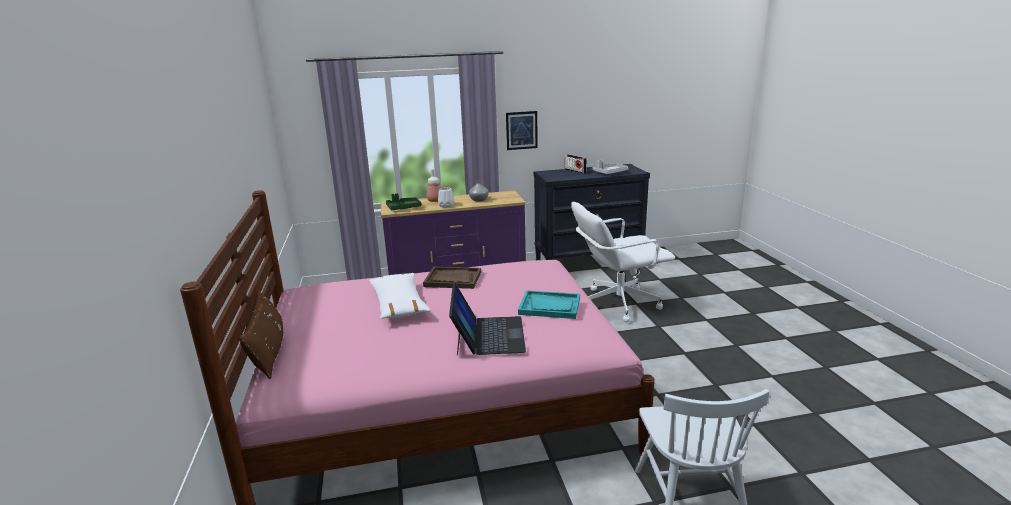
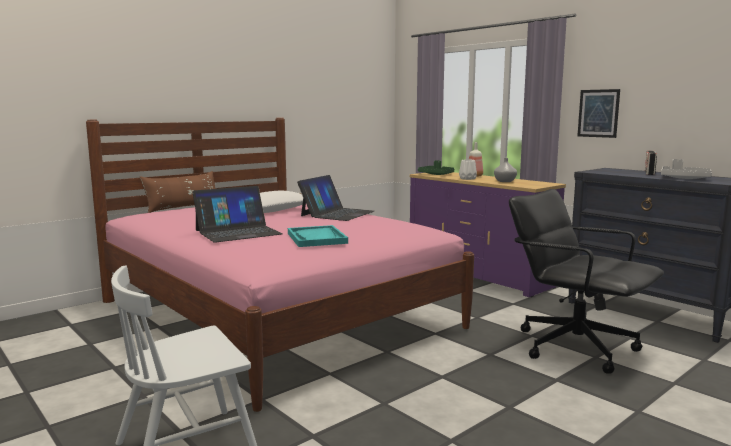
camera: 60 degrees right, 10 degrees down
brown tray [423,267,481,289] -> laptop [297,175,374,221]
white office chair [571,202,675,322] -> black office chair [509,189,664,374]

